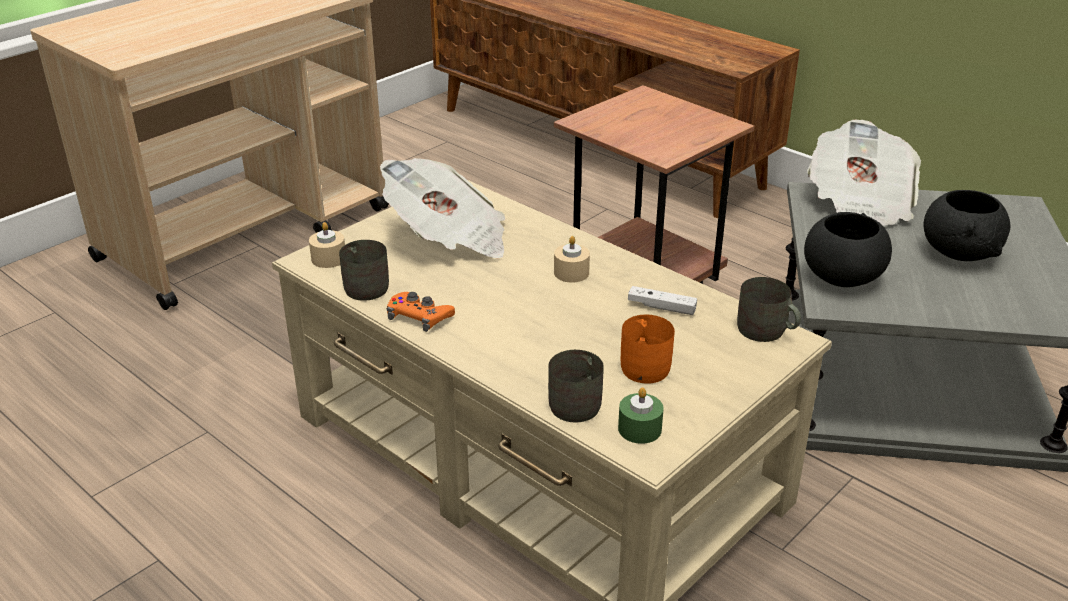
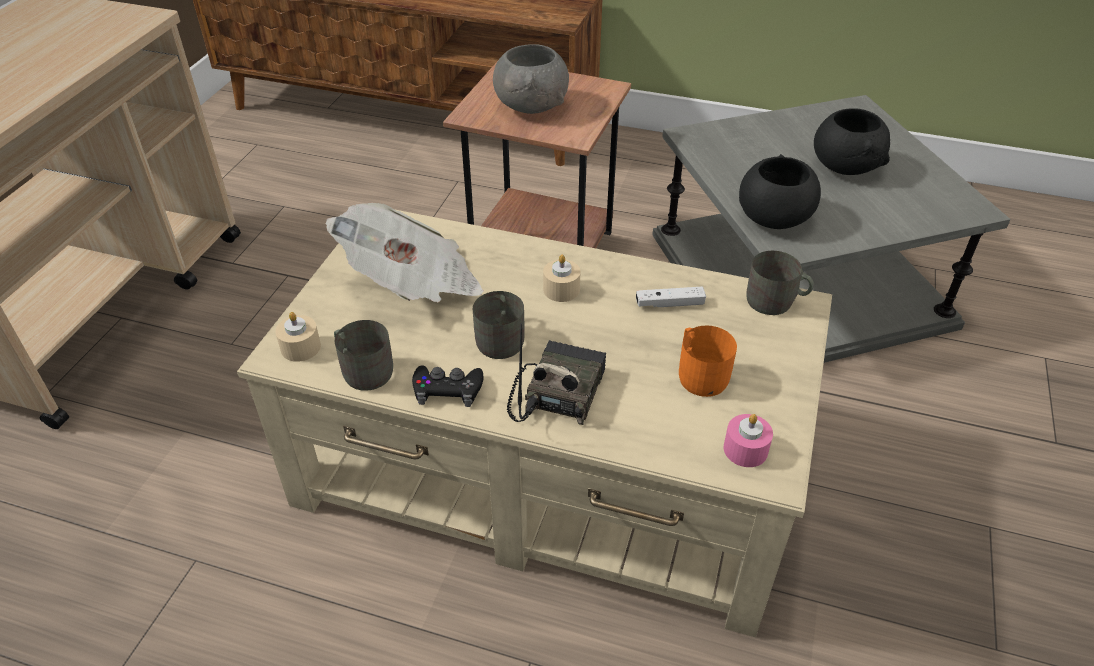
camera: 25 degrees left, 10 degrees up
orange game controller [387,292,455,332] -> black game controller [412,365,483,407]
grey mug [548,350,604,423] -> grey mug moved to [473,291,525,359]
green candle [618,387,664,444] -> pink candle [724,414,773,467]
newspaper [807,120,921,226] -> none
none -> grey bowl [493,44,569,114]
none -> radio [507,323,606,425]

